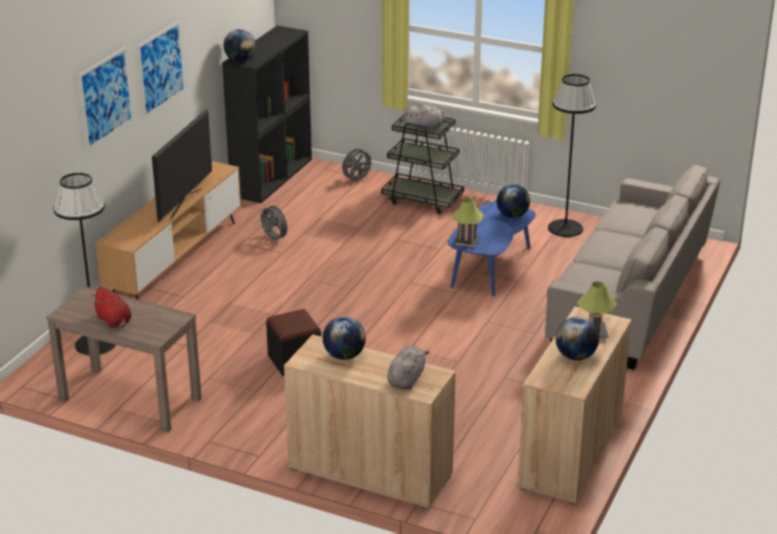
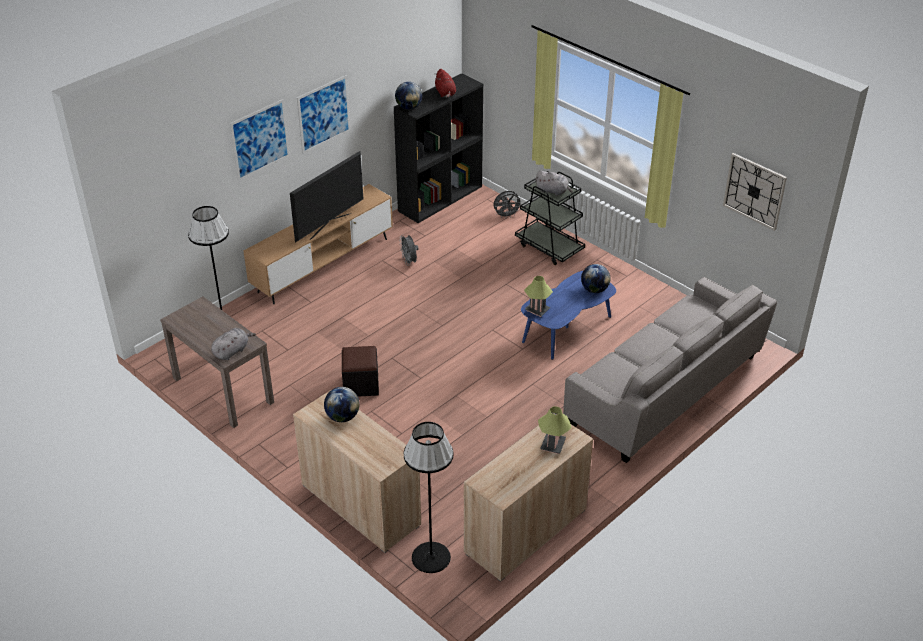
camera: 20 degrees right, 10 degrees up
red plush toy [91,286,131,328] -> red plush toy moved to [435,69,456,98]
grey plush toy [387,346,429,390] -> grey plush toy moved to [211,328,256,360]
black floor lamp [548,74,596,237] -> black floor lamp moved to [404,422,454,573]
globe [556,317,599,360] -> none
none -> wall clock [723,153,787,231]

